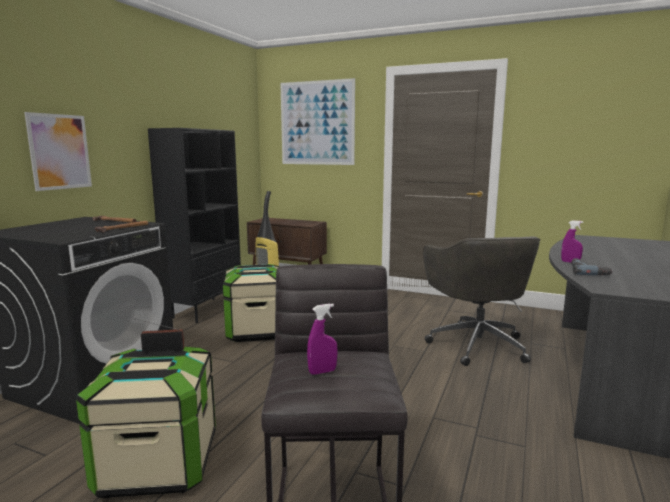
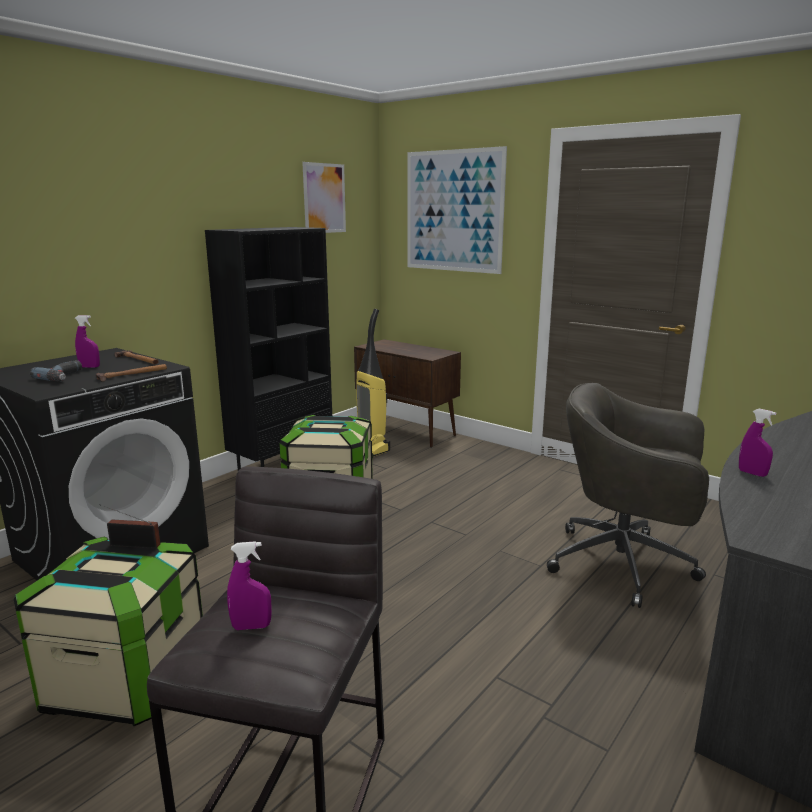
camera: 15 degrees right, 5 degrees up
picture [24,112,92,191] -> picture moved to [302,162,346,233]
grey office chair [423,236,540,366] -> grey office chair turned 105 degrees clockwise [547,383,709,608]
power drill [571,258,613,275] -> power drill moved to [30,360,82,381]
none -> purple spray bottle [75,315,100,368]

